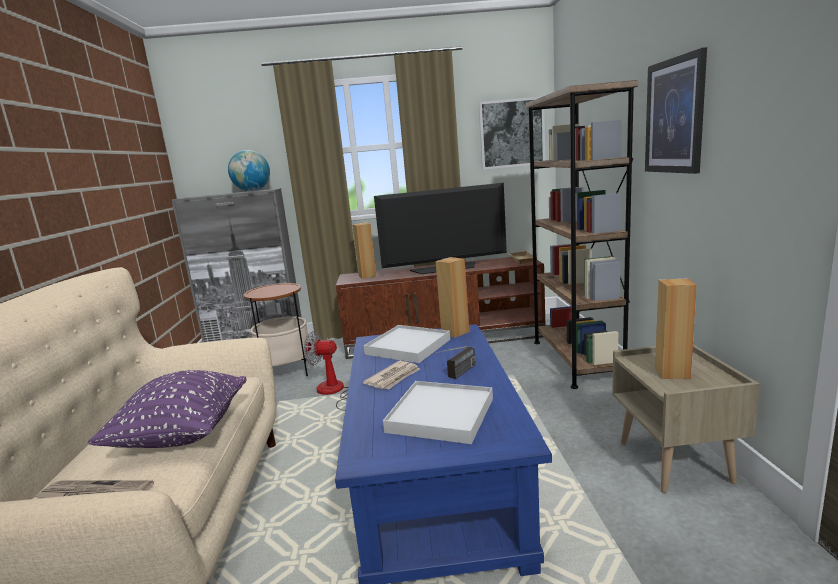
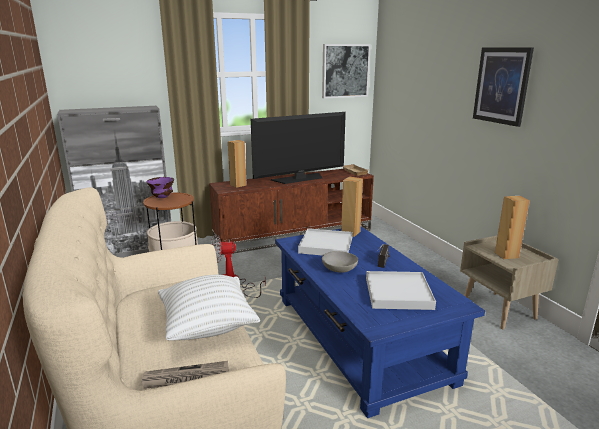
camera: 20 degrees left, 5 degrees up
purple pillow [88,370,247,448] -> white pillow [158,275,260,341]
globe [228,150,270,191] -> none
newspaper [363,361,420,389] -> grey bowl [322,251,358,273]
brown bookcase [526,80,638,389] -> none
none -> purple bowl [146,177,174,198]

